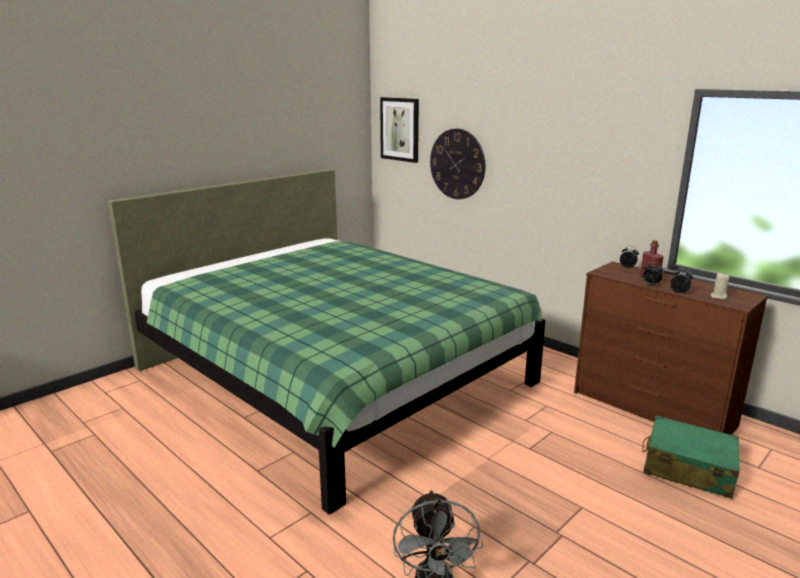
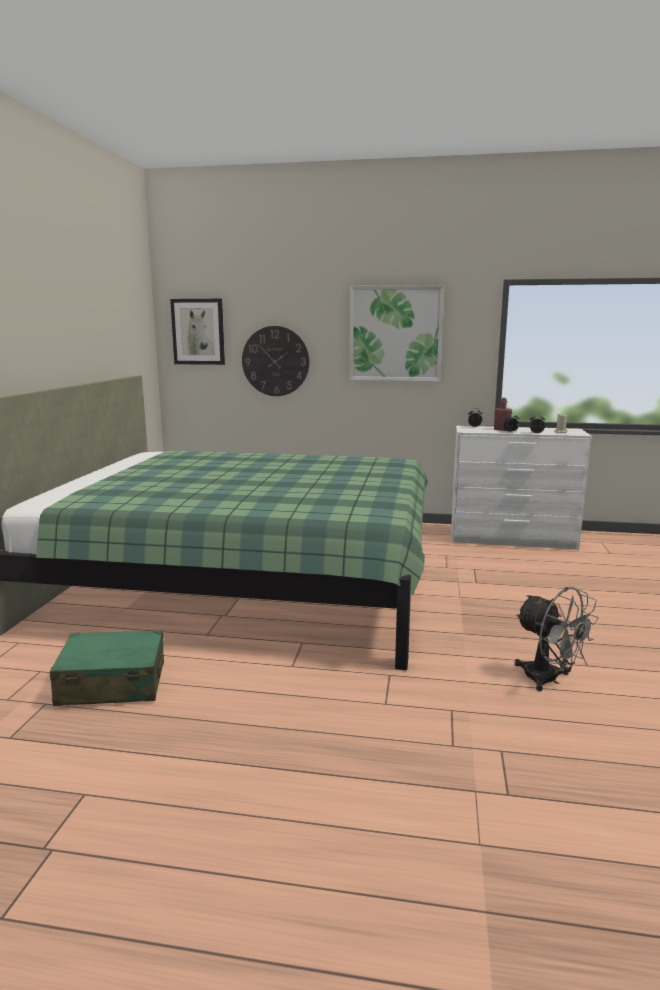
camera: 35 degrees left, 5 degrees down
brown dresser [574,261,768,435] -> white dresser [451,426,592,550]
green suitcase [642,415,740,499] -> green suitcase moved to [50,630,164,706]
none -> picture [349,285,444,381]

